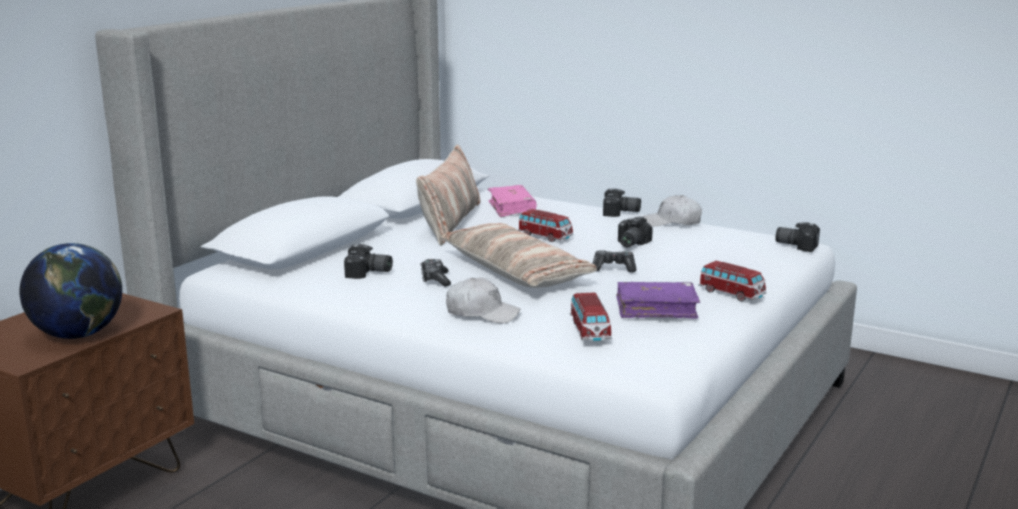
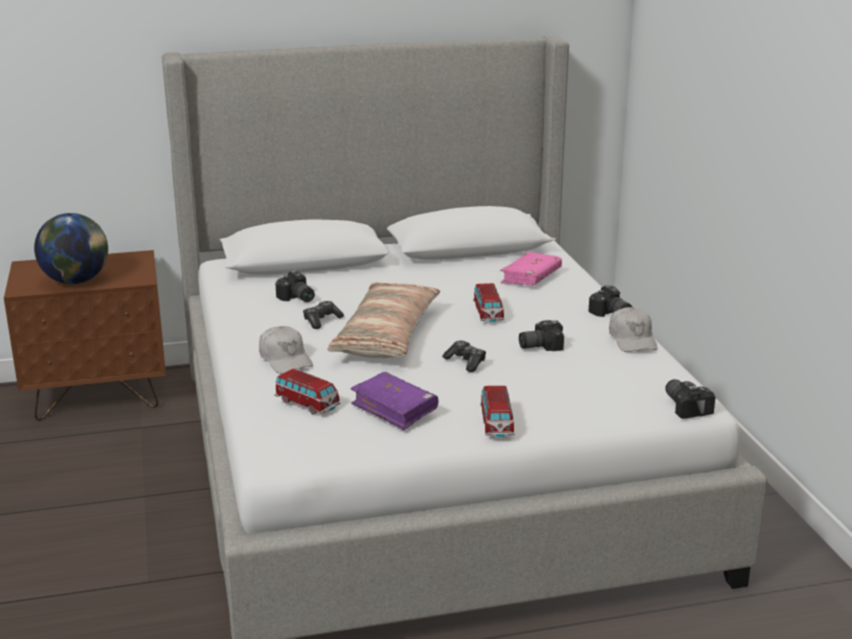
camera: 45 degrees right, 5 degrees up
pillow [416,145,480,246] -> none
toy car [570,293,612,341] -> toy car turned 90 degrees counterclockwise [274,369,340,414]
white cap [643,195,702,226] -> white cap turned 150 degrees counterclockwise [609,307,658,352]

